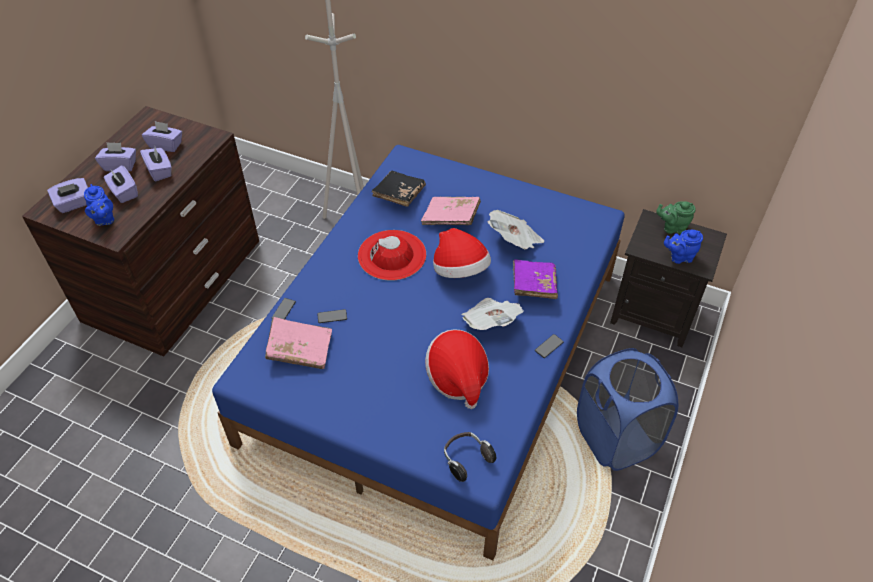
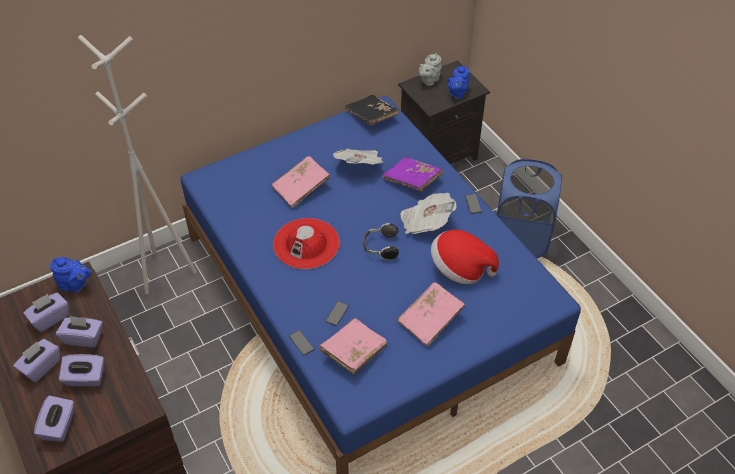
camera: 55 degrees left, 0 degrees up
blue teapot [84,184,114,226] -> blue teapot moved to [50,257,92,292]
black book [372,171,426,207] -> black book moved to [345,95,399,125]
hat [433,228,491,278] -> none
headphones [444,432,496,482] -> headphones moved to [363,223,399,260]
green teapot [656,201,696,234] -> grey teapot [419,53,441,86]
none -> pink book [398,283,465,347]

